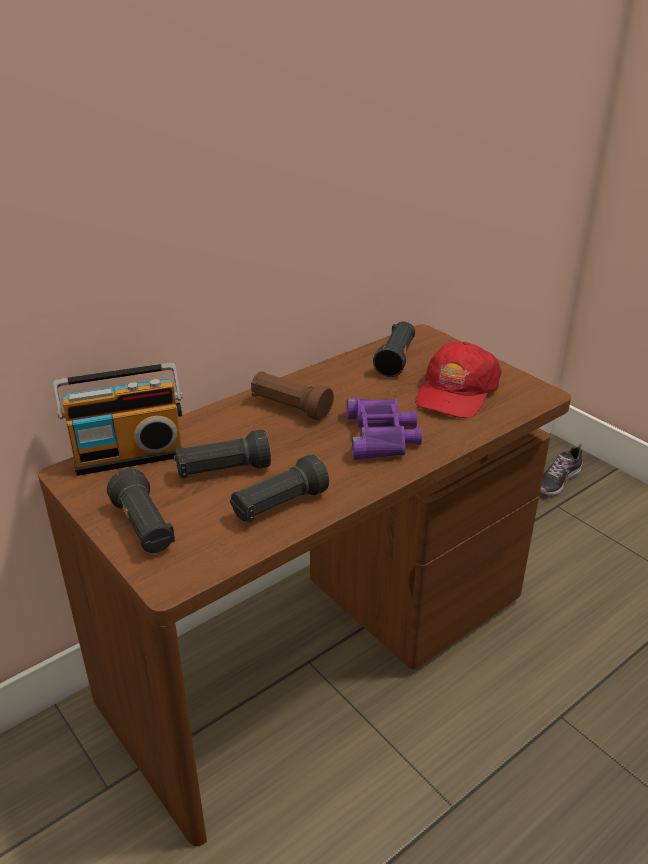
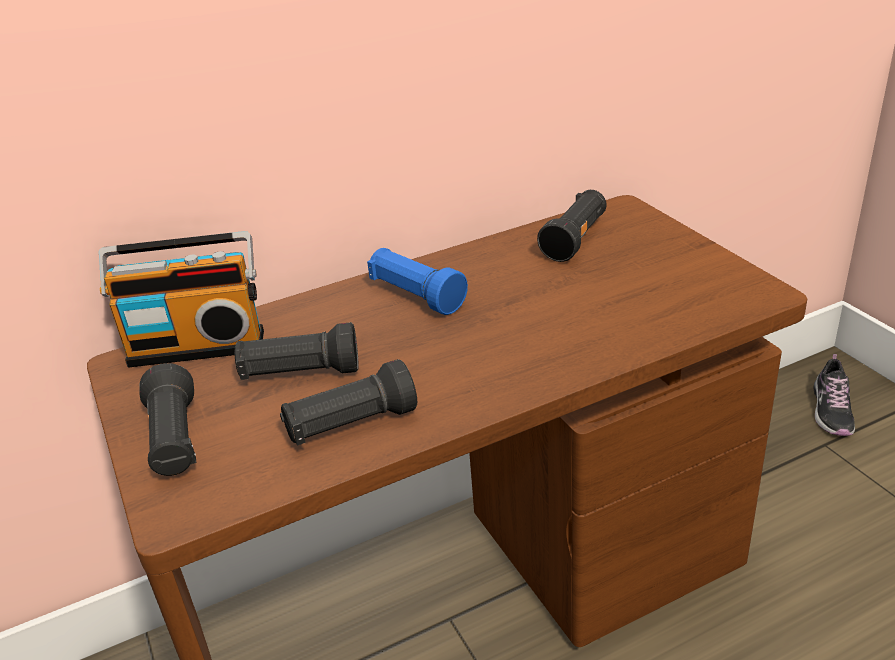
camera: 15 degrees right, 0 degrees up
brown flashlight [251,371,334,421] -> blue flashlight [367,248,468,315]
purple binoculars [347,398,422,460] -> none
red cap [415,342,501,418] -> none
shoe [540,444,582,495] -> shoe turned 45 degrees counterclockwise [814,354,855,436]

